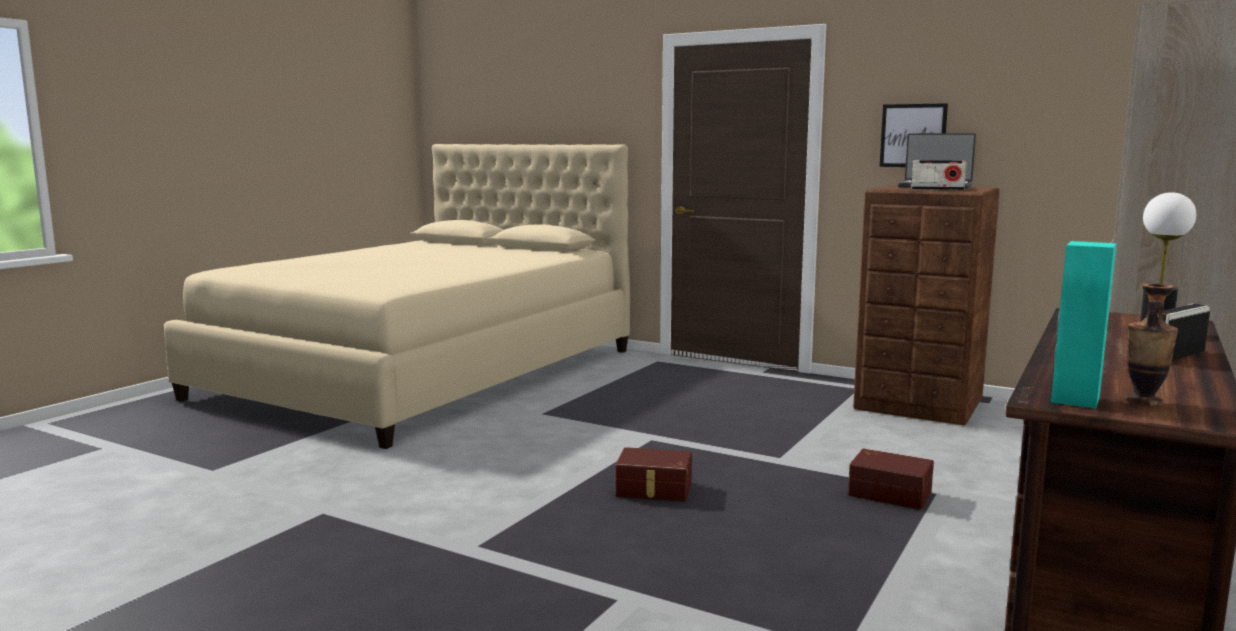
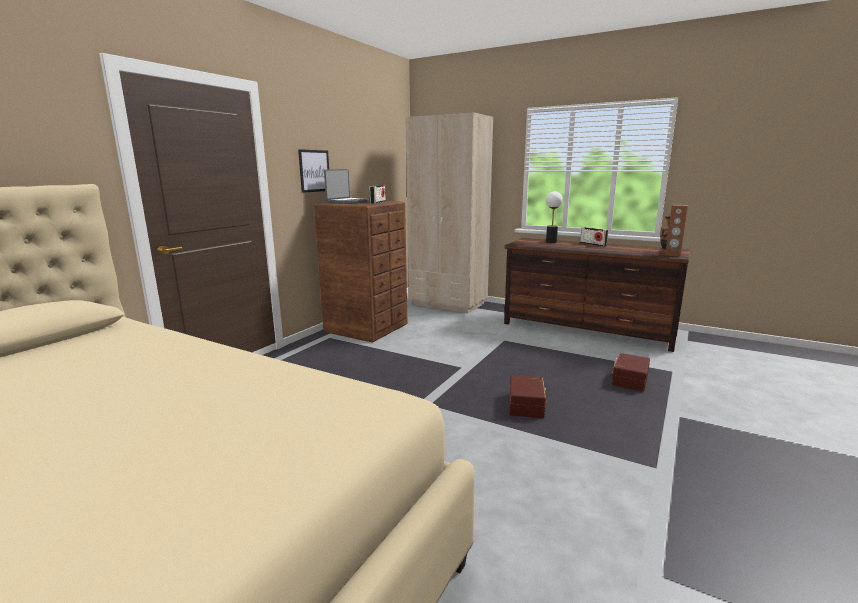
camera: 90 degrees left, 5 degrees up
brown storage box [848,449,934,510] -> brown storage box moved to [611,353,650,392]
turquoise speaker [1051,241,1116,409] -> brown speaker [665,205,688,257]

